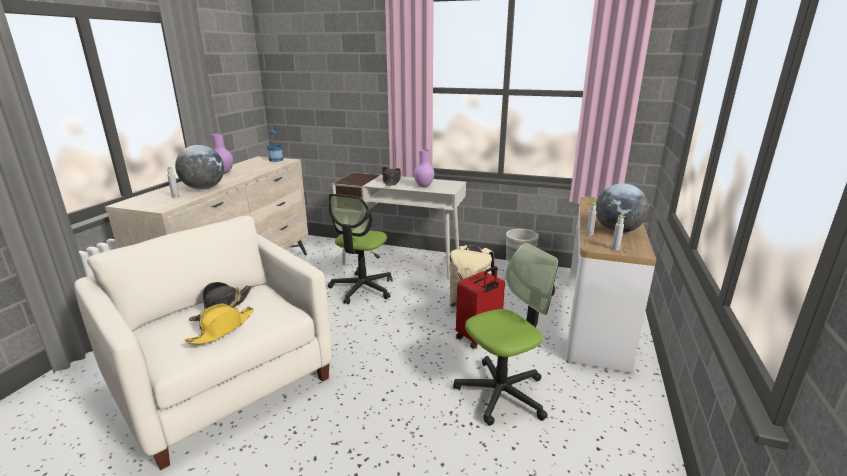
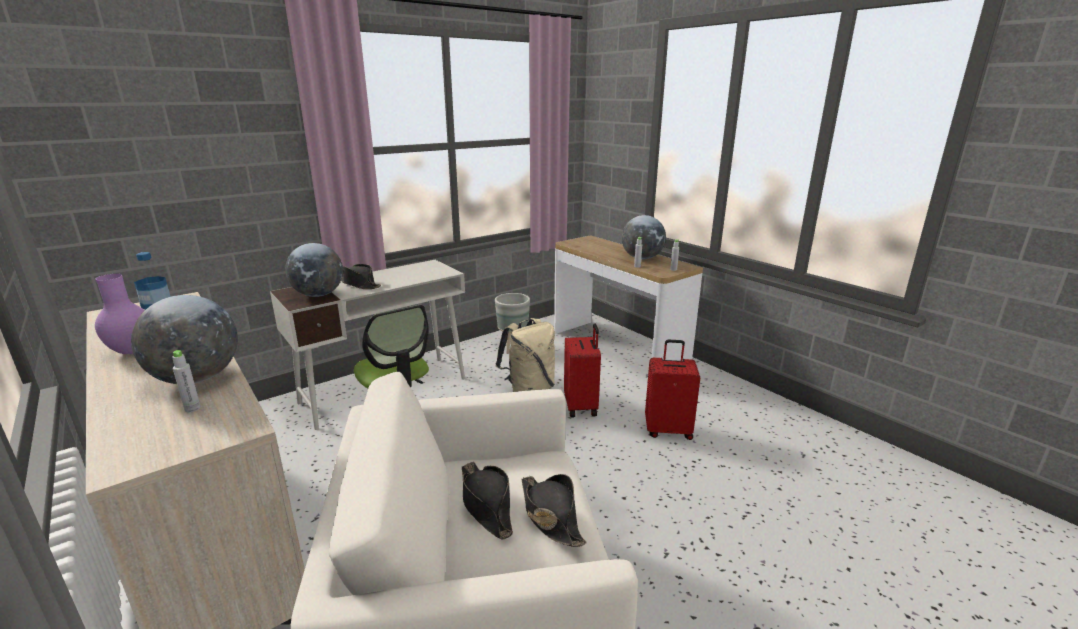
camera: 55 degrees left, 0 degrees up
yellow hat [184,304,254,344] -> black hat [522,474,586,547]
purple vase [414,149,434,187] -> none
office chair [453,243,558,426] -> red suitcase [645,340,700,440]
none -> globe [285,243,343,297]

